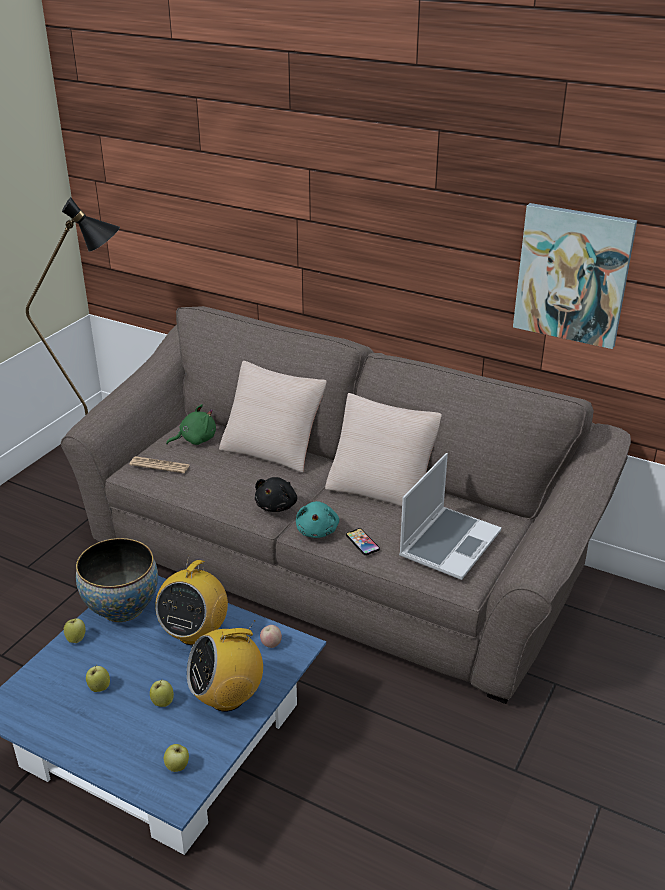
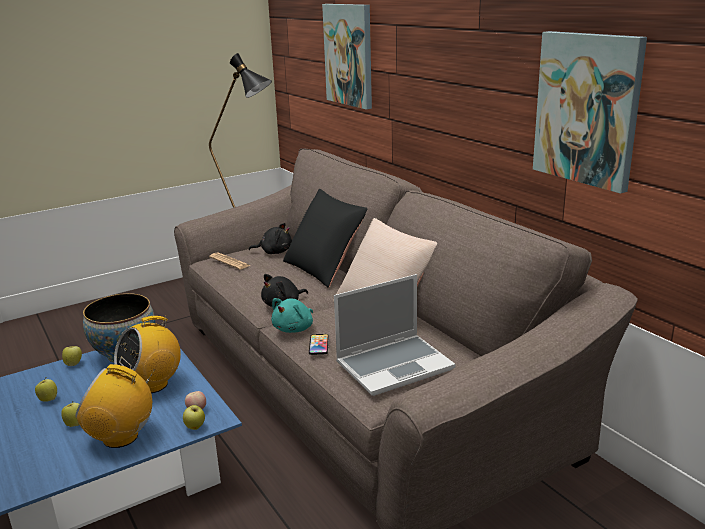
camera: 30 degrees right, 10 degrees down
apple [164,744,189,772] -> apple moved to [183,405,205,430]
green plush toy [166,404,216,445] -> black plush toy [249,223,292,254]
beige pillow [219,361,327,473] -> black pillow [283,189,367,288]
none -> picture [322,4,372,109]

